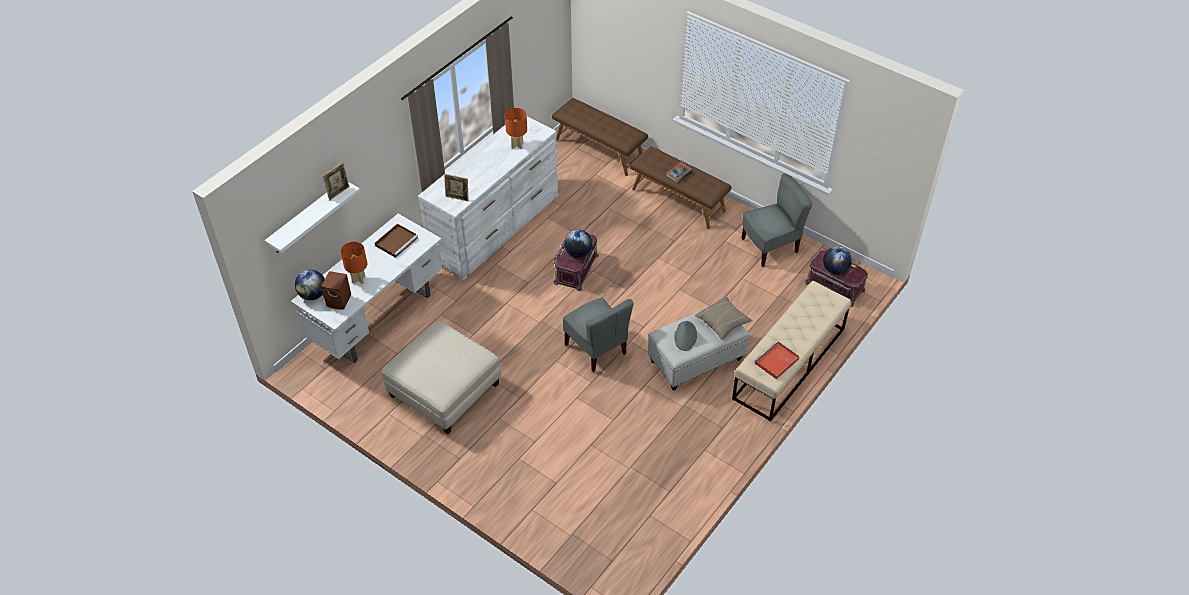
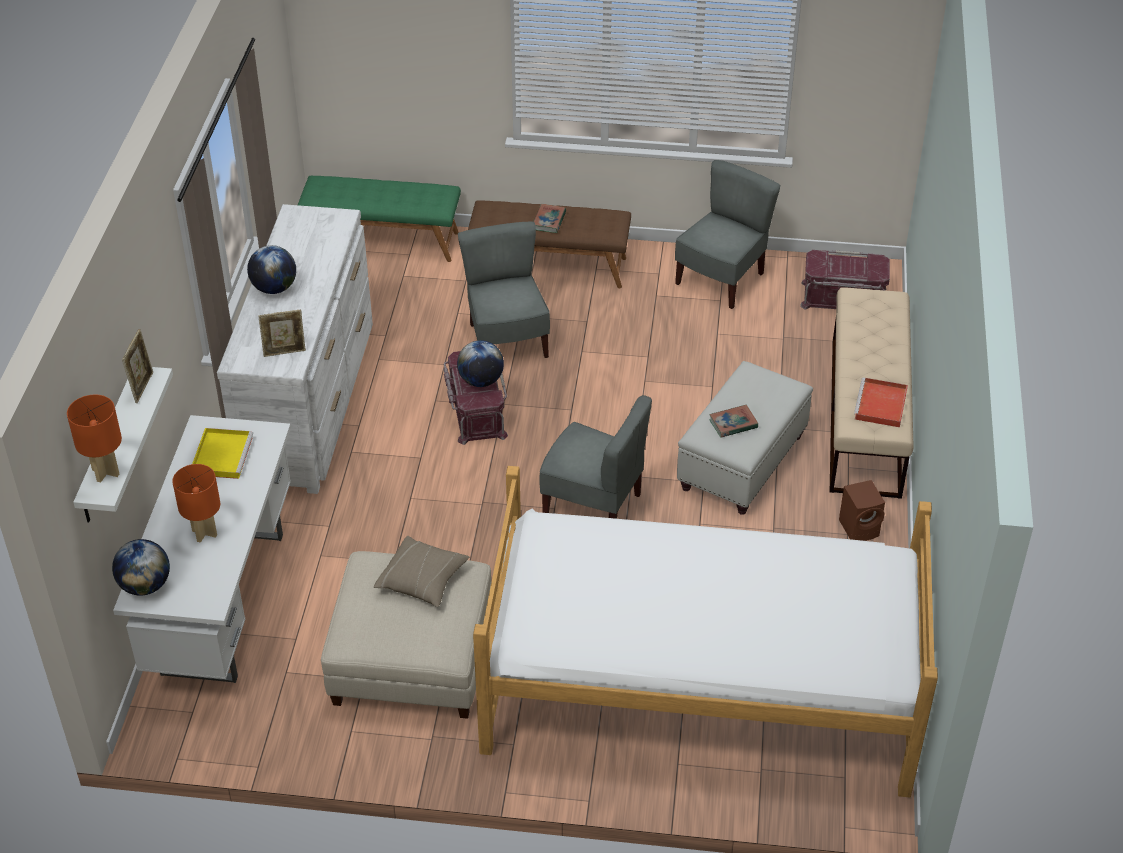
camera: 30 degrees left, 5 degrees down
brown speaker [321,271,351,310] -> brown speaker moved to [839,480,885,541]
brown tray [375,224,418,258] -> yellow tray [192,428,253,479]
orange table lamp [505,108,527,149] -> orange table lamp moved to [67,395,122,483]
brown bench [552,98,648,176] -> green bench [298,176,461,262]
grey hat [674,321,697,351] -> book [709,405,758,438]
beige pillow [695,296,752,340] -> beige pillow moved to [374,536,469,607]
globe [823,246,852,275] -> globe moved to [247,245,296,294]
none -> grey chair [458,222,550,358]
none -> bed [473,466,938,798]

